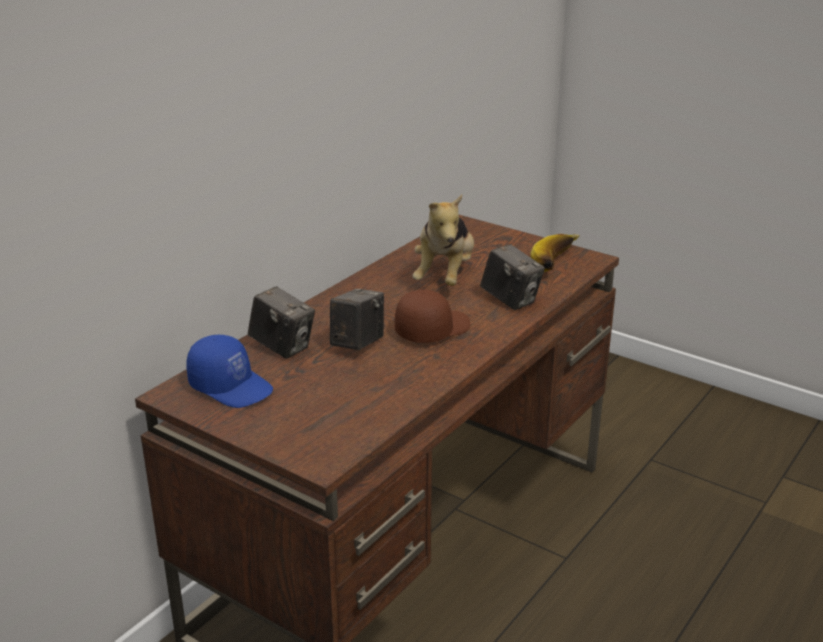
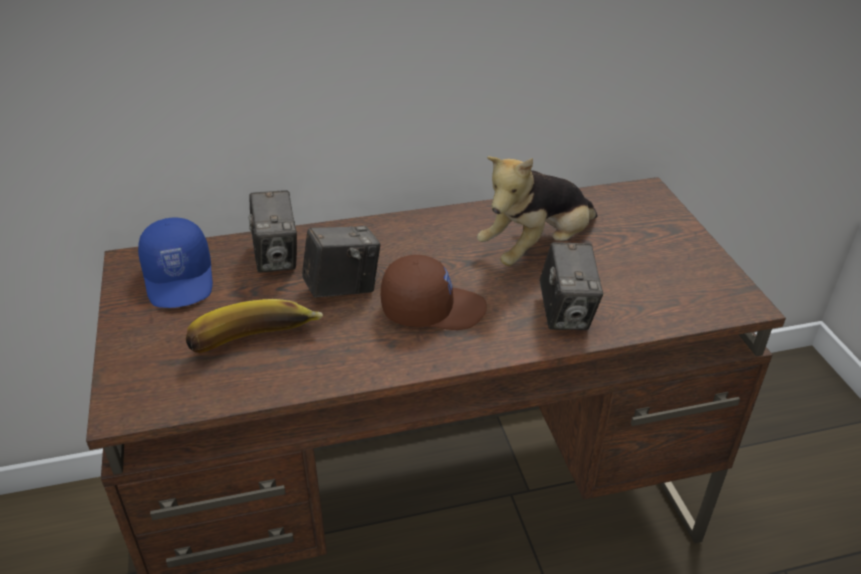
camera: 40 degrees right, 10 degrees up
banana [530,234,580,272] -> banana moved to [186,299,323,353]

